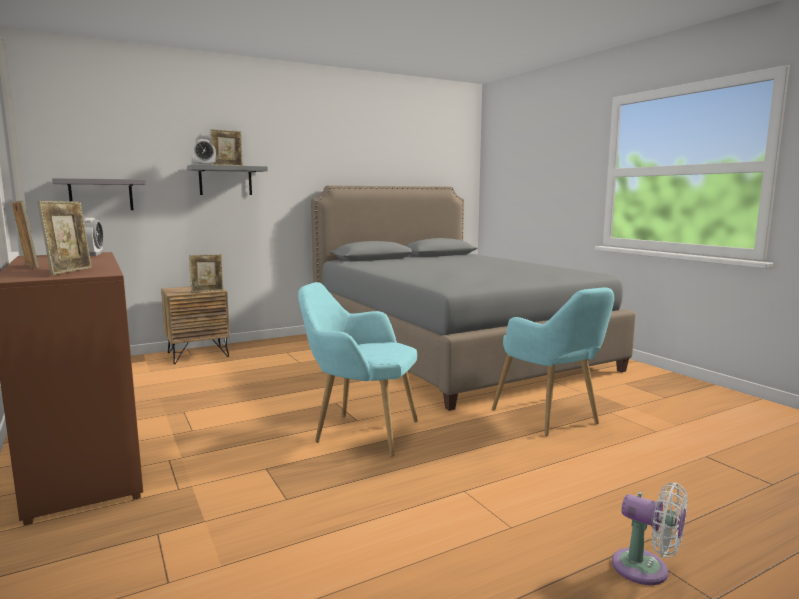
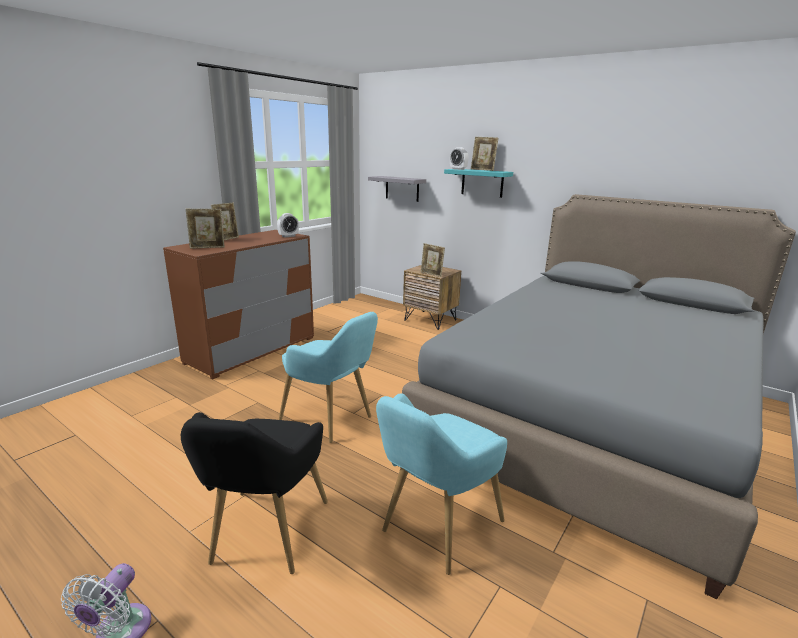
camera: 65 degrees right, 10 degrees up
grey shelf [187,164,268,195] -> turquoise shelf [444,169,513,198]
turquoise armchair [298,282,418,457] -> turquoise armchair turned 135 degrees clockwise [279,312,378,443]
none -> black armchair [181,412,328,574]

